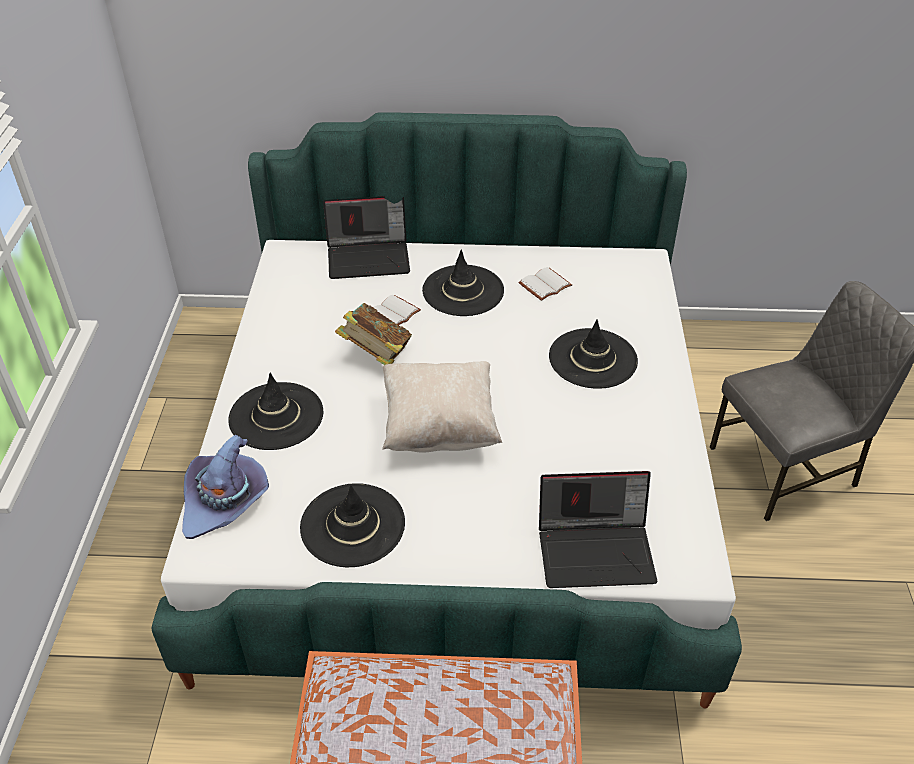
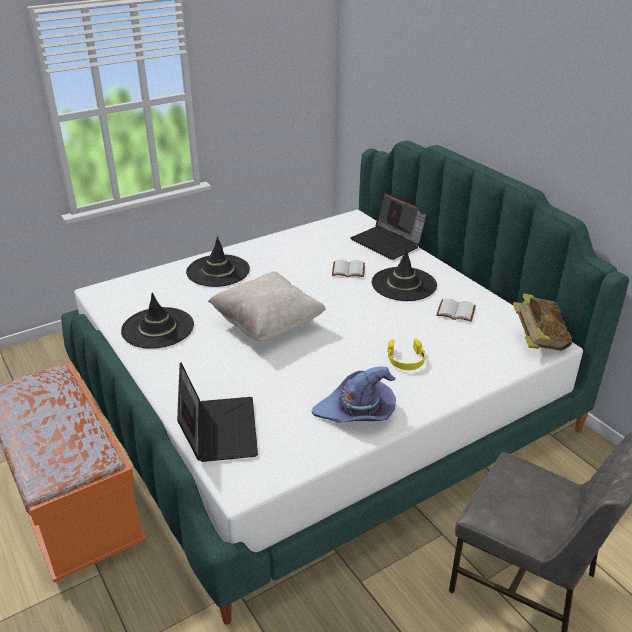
camera: 55 degrees right, 10 degrees down
purple hat [182,435,269,539] -> purple hat moved to [312,366,396,423]
book [335,303,412,365] -> book moved to [513,293,572,351]
laptop [539,471,657,588] -> laptop turned 150 degrees counterclockwise [177,362,258,462]
black hat [549,319,638,389] -> yellow headphones [388,338,425,370]

